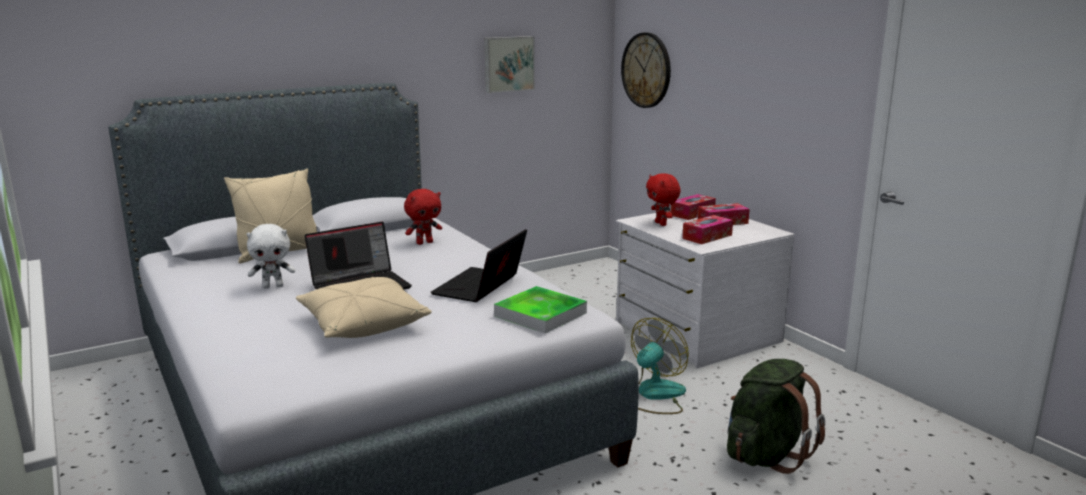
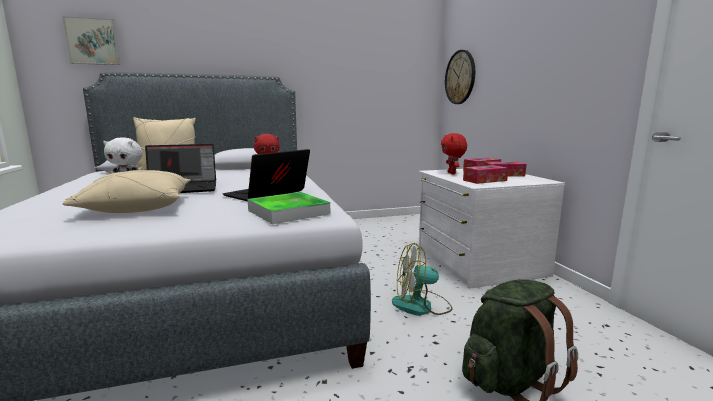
camera: 15 degrees right, 5 degrees down
picture [485,36,535,93] -> picture moved to [62,16,121,65]
fan [631,318,689,414] -> fan turned 150 degrees counterclockwise [392,243,453,316]

